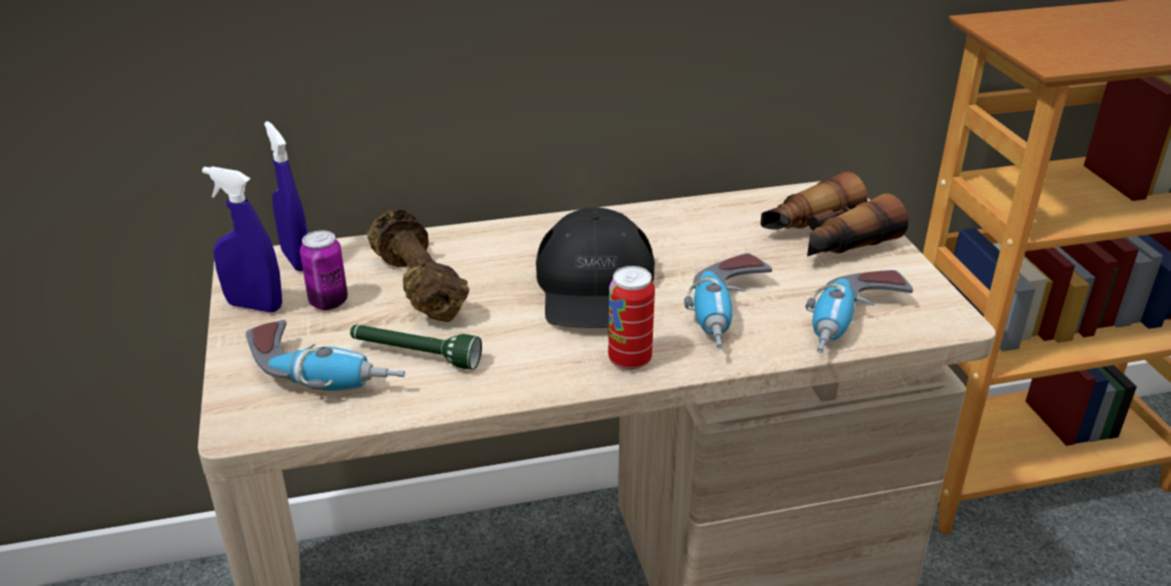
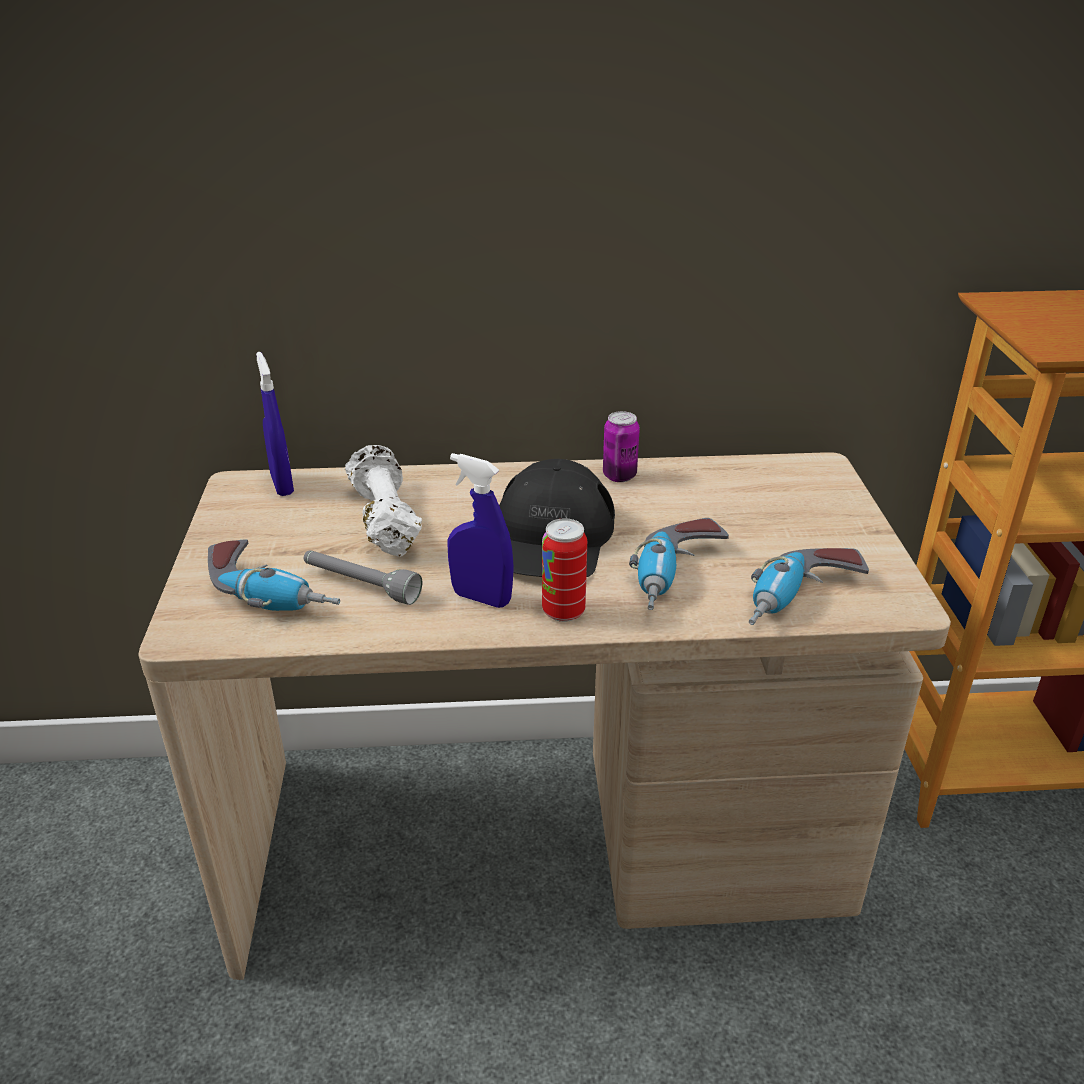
camera: 10 degrees right, 0 degrees up
blue spray bottle [202,166,282,312] -> blue spray bottle moved to [448,453,514,608]
can [300,230,348,310] -> can moved to [603,411,640,482]
green flashlight [350,325,482,370] -> grey flashlight [304,550,422,605]
brown dumbbell [367,209,469,322] -> white dumbbell [345,445,422,557]
binoculars [760,171,908,256] -> none

